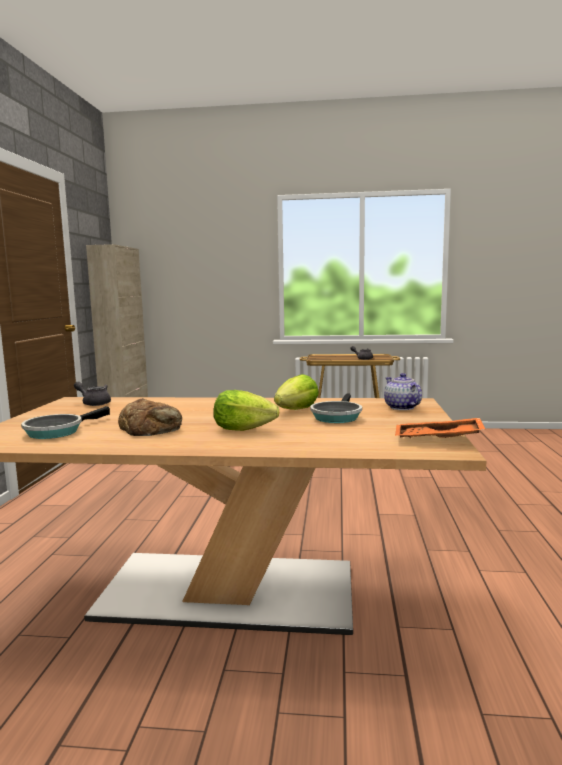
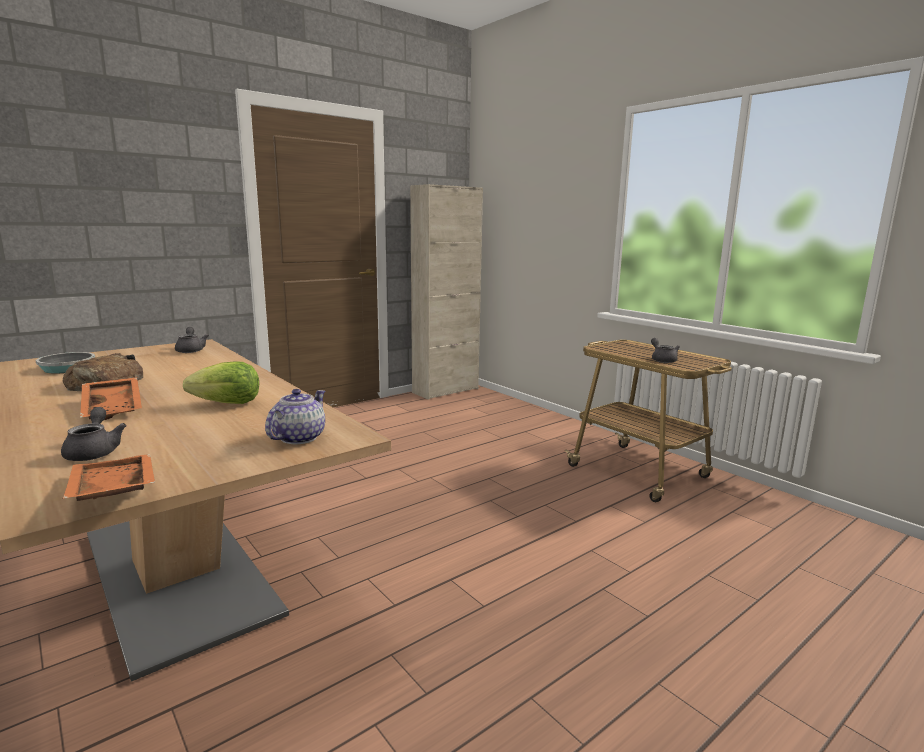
camera: 45 degrees right, 5 degrees up
lettuce [213,390,279,431] -> orange tray [80,377,142,420]
frying pan [310,393,362,423] -> none
none -> grey teapot [61,407,126,461]

